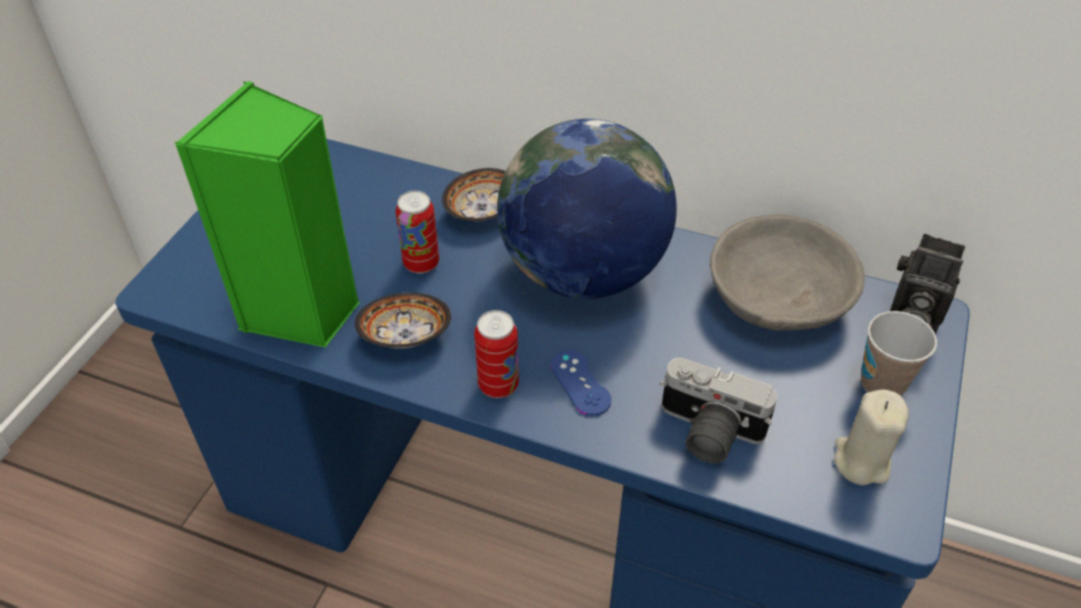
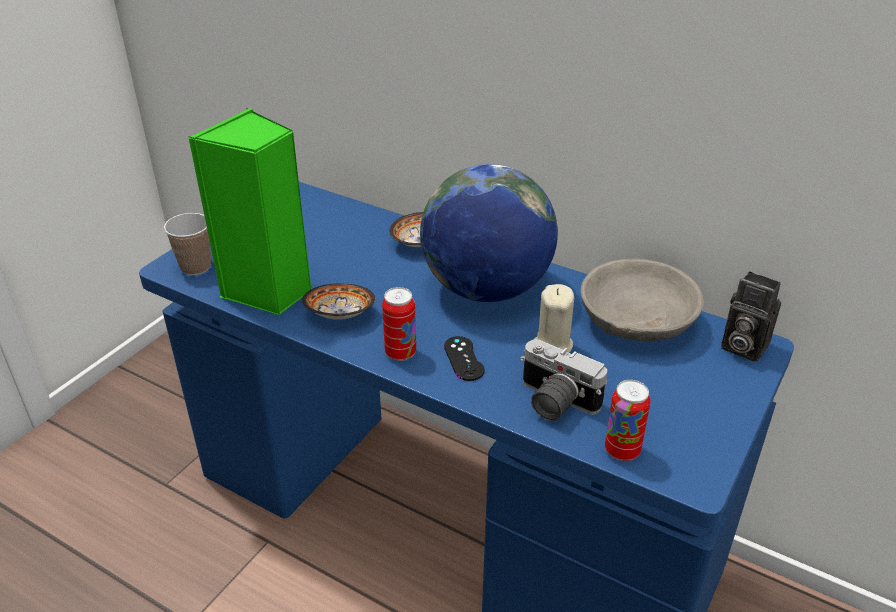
camera: 10 degrees right, 10 degrees down
can [396,191,439,274] -> can moved to [605,380,650,461]
blue game controller [551,350,611,416] -> black game controller [444,336,485,381]
beige candle [834,389,909,485] -> beige candle moved to [533,284,574,353]
cup [861,311,937,395] -> cup moved to [164,213,211,275]

